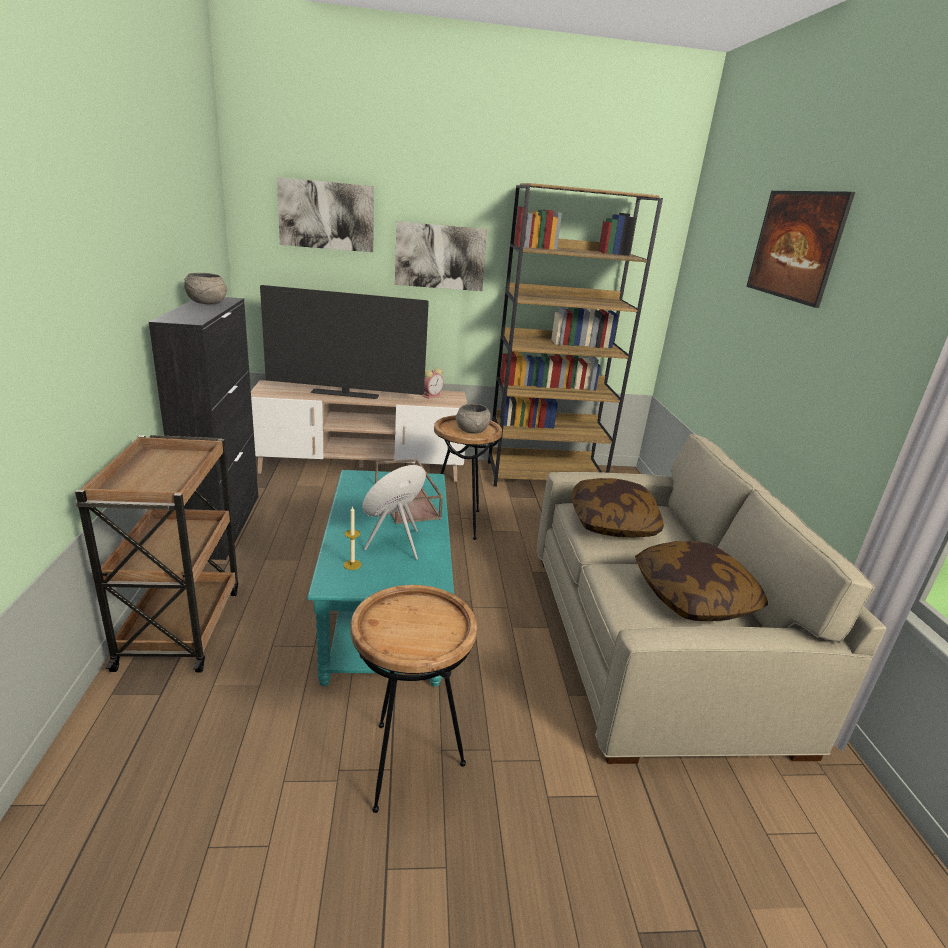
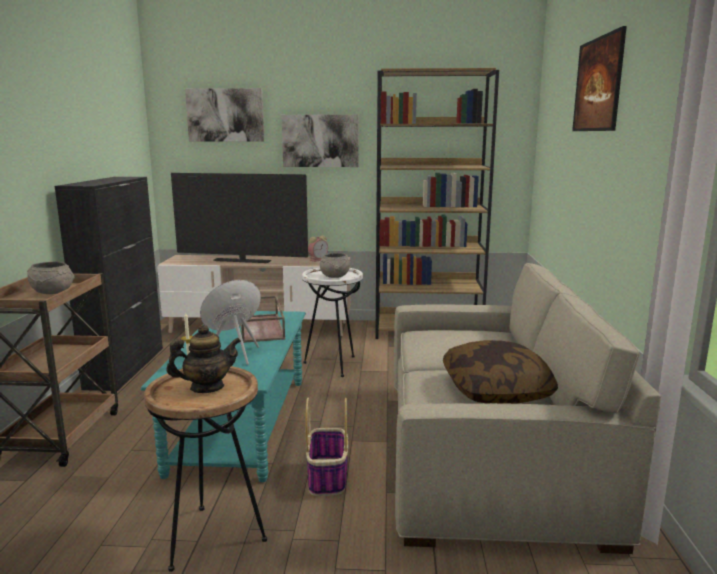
camera: 10 degrees right, 10 degrees down
grey bowl [184,273,228,305] -> grey bowl moved to [27,262,75,294]
brown side table [434,415,502,540] -> white side table [302,268,363,377]
pillow [572,478,664,537] -> none
none -> teapot [167,325,241,393]
none -> basket [305,397,348,496]

